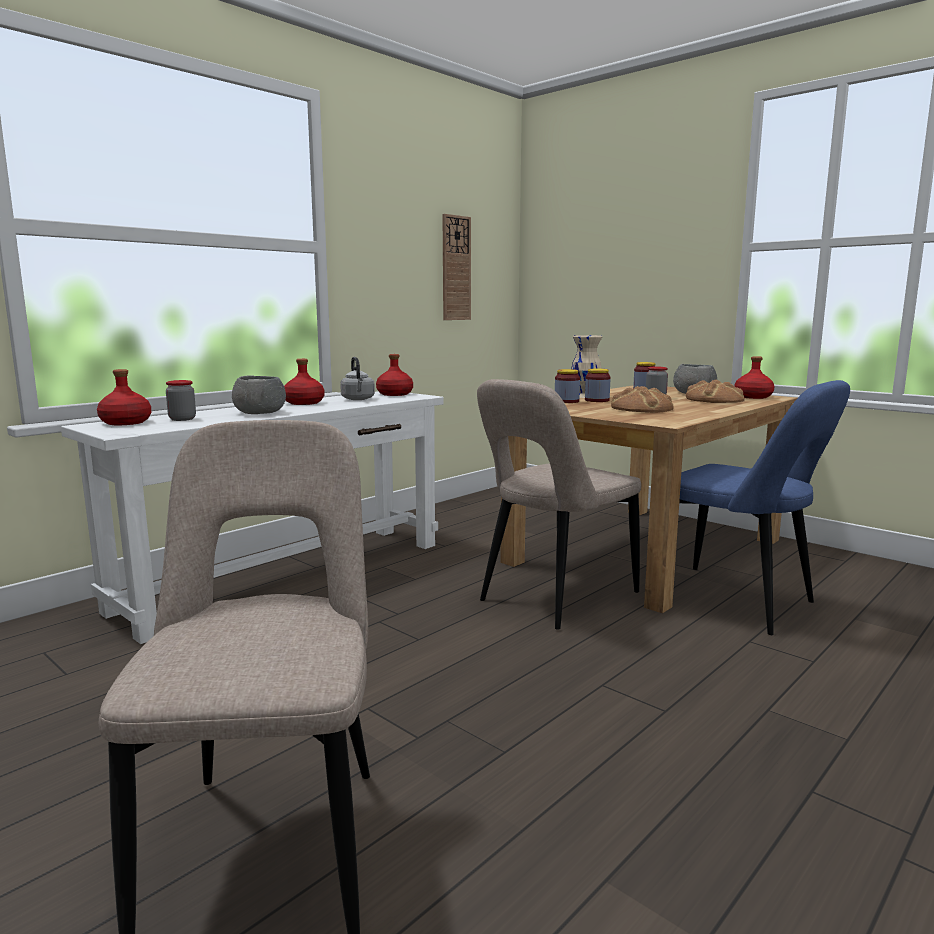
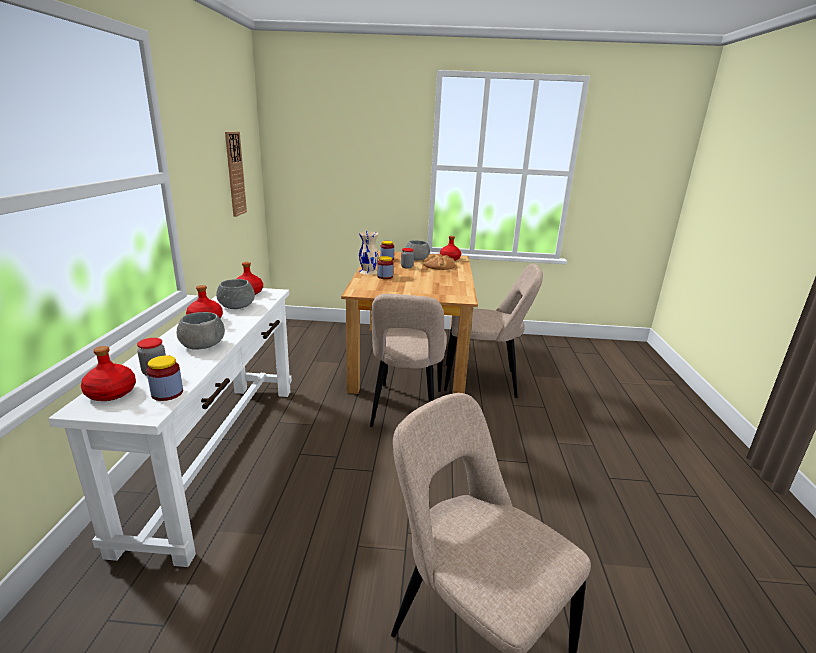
camera: 40 degrees left, 10 degrees up
grey kettle [340,357,375,400] -> grey bowl [216,279,255,309]
jar [555,369,580,403] -> jar moved to [146,355,183,401]
bread [611,386,674,413] -> none
blue chair [679,380,850,635] -> beige chair [444,264,543,398]

